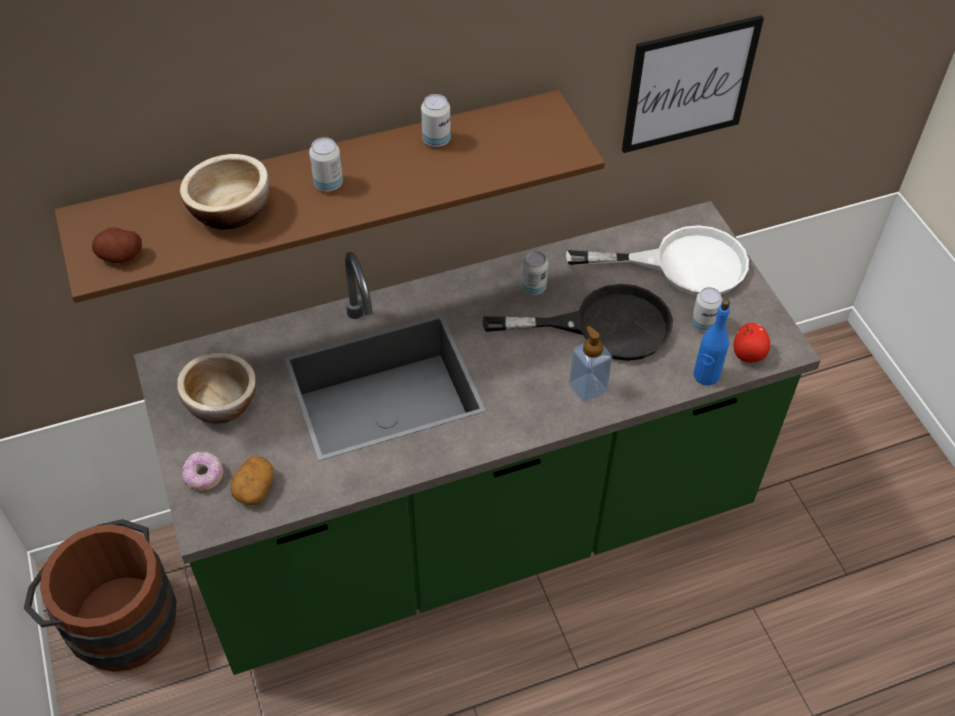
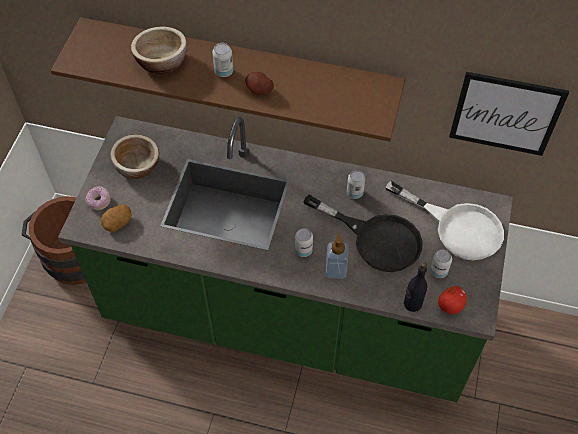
camera: 35 degrees right, 5 degrees up
potato [92,227,142,263] -> potato moved to [245,72,274,95]
can [421,94,451,147] -> can moved to [295,228,313,257]
blue bottle [693,299,730,386] -> black bottle [404,262,427,312]

